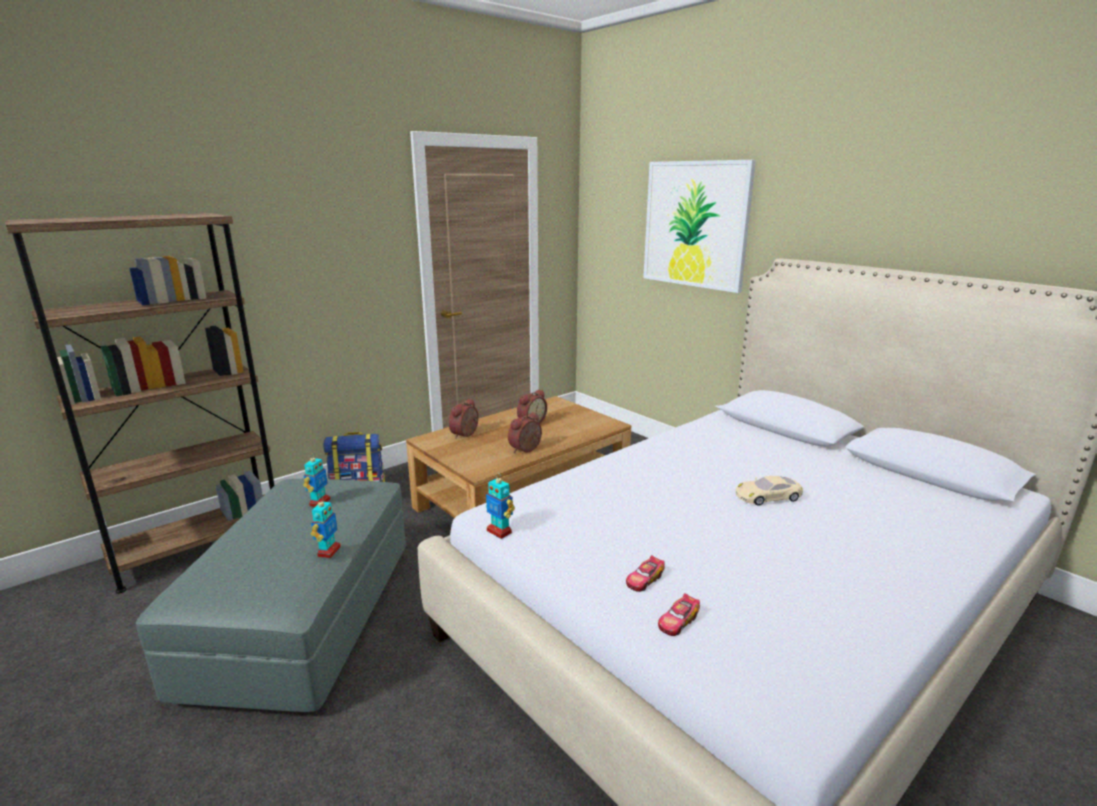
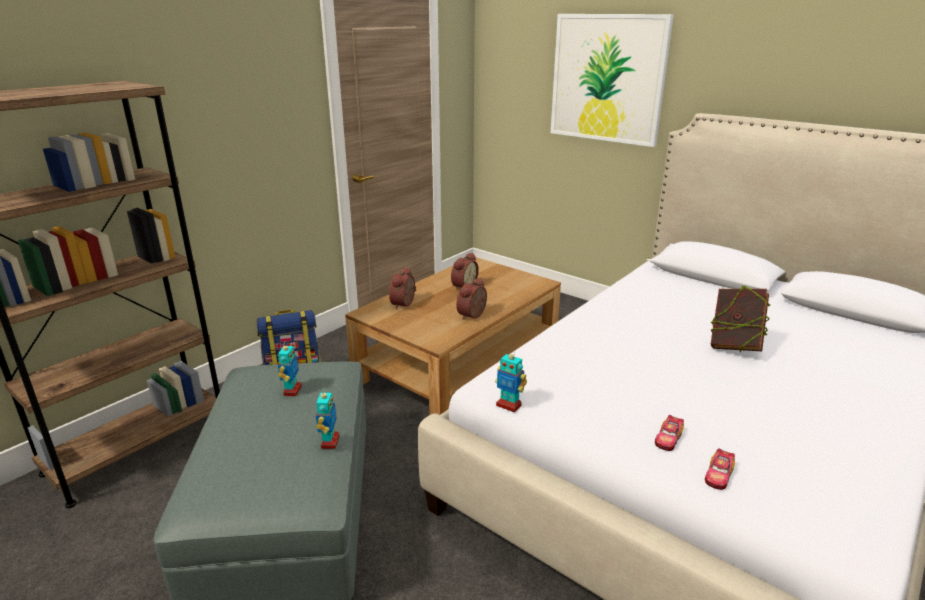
camera: 10 degrees left, 5 degrees up
beige toy car [735,476,803,506] -> book [711,285,770,352]

